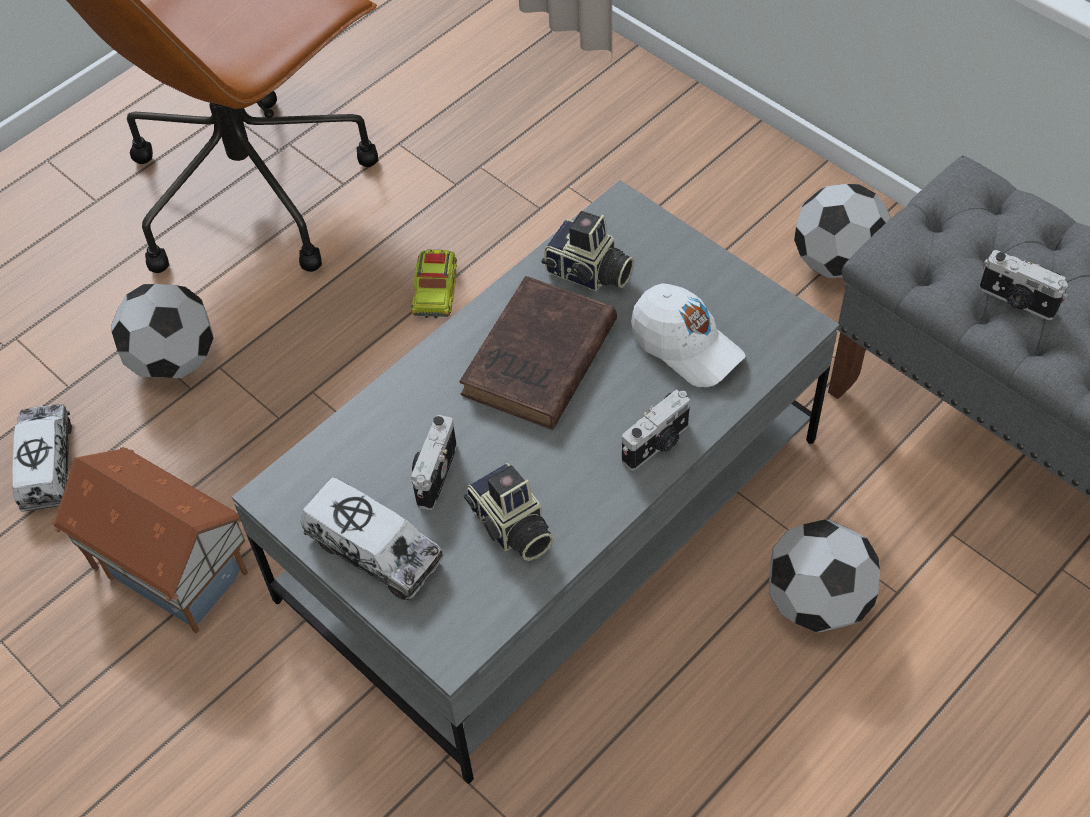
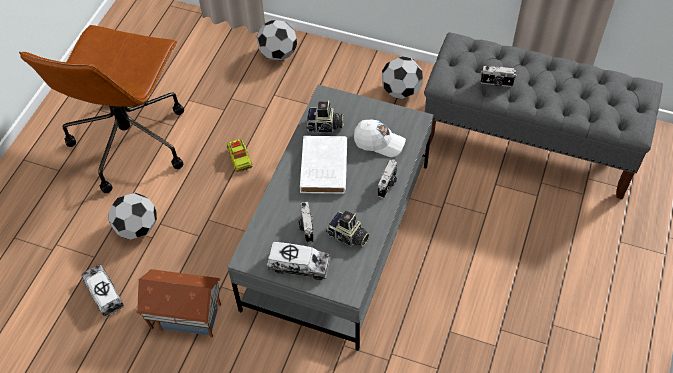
camera: 25 degrees left, 0 degrees up
brown book [459,276,617,430] -> white book [300,136,347,194]
football [769,519,880,632] -> football moved to [257,20,297,60]

